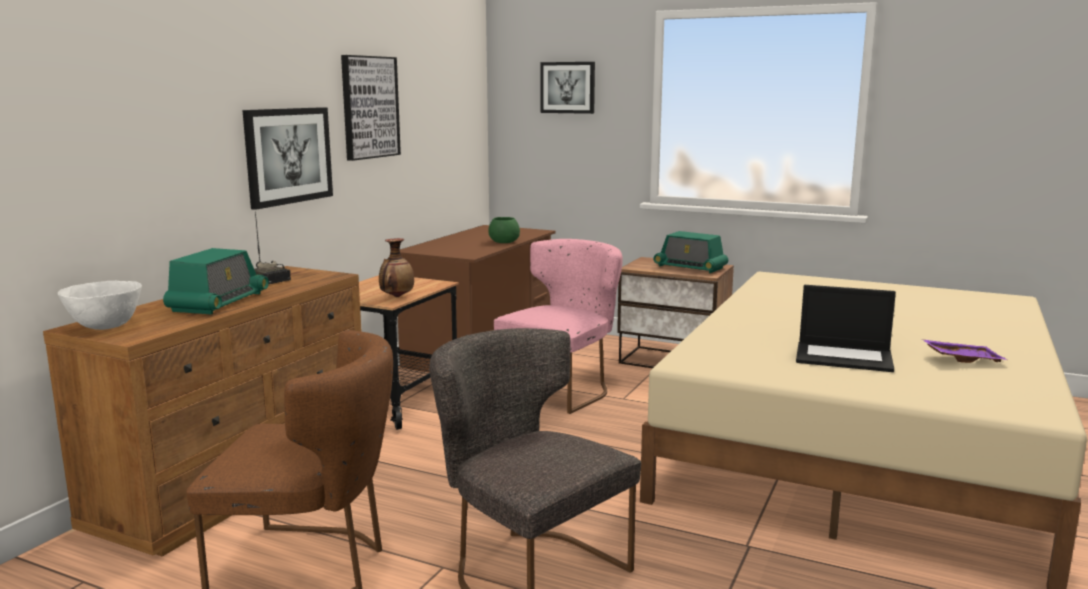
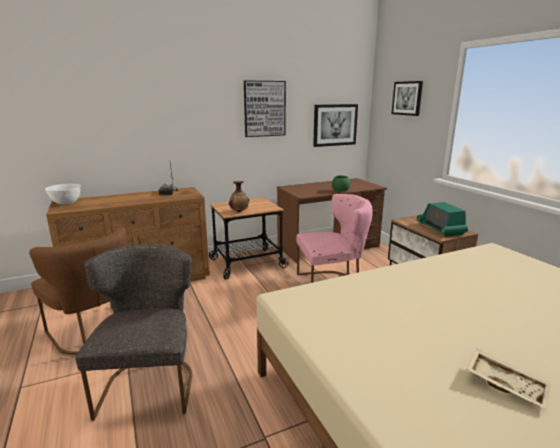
camera: 40 degrees right, 5 degrees up
radio [163,248,269,314] -> none
picture [242,107,333,210] -> picture moved to [313,104,358,147]
laptop [796,285,896,372] -> none
purple tray [922,339,1007,363] -> beige tray [467,349,551,410]

